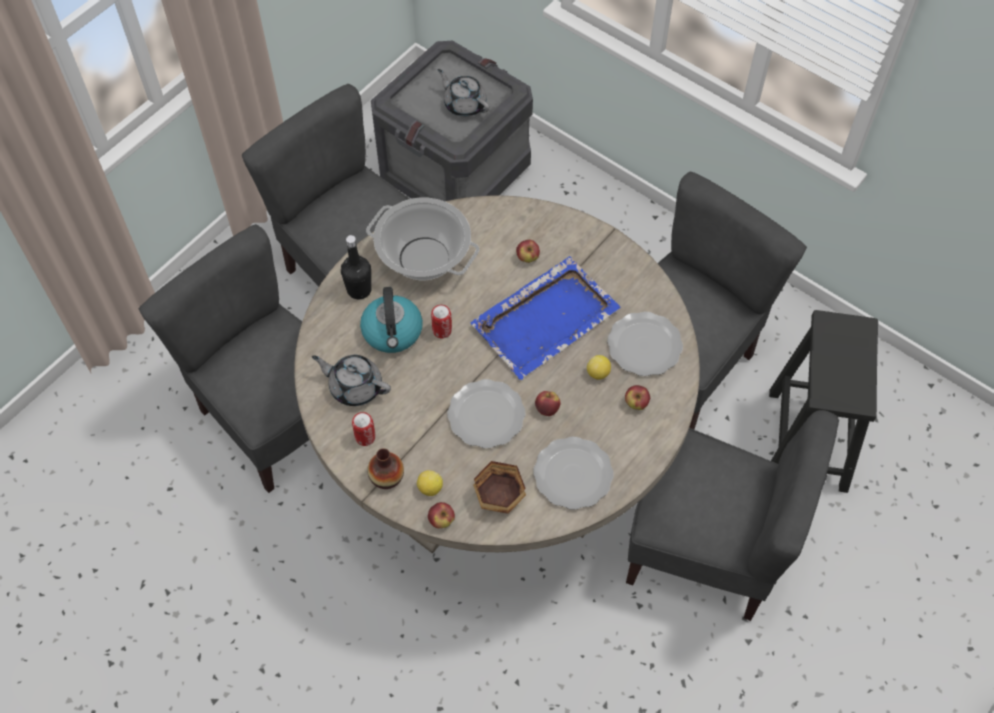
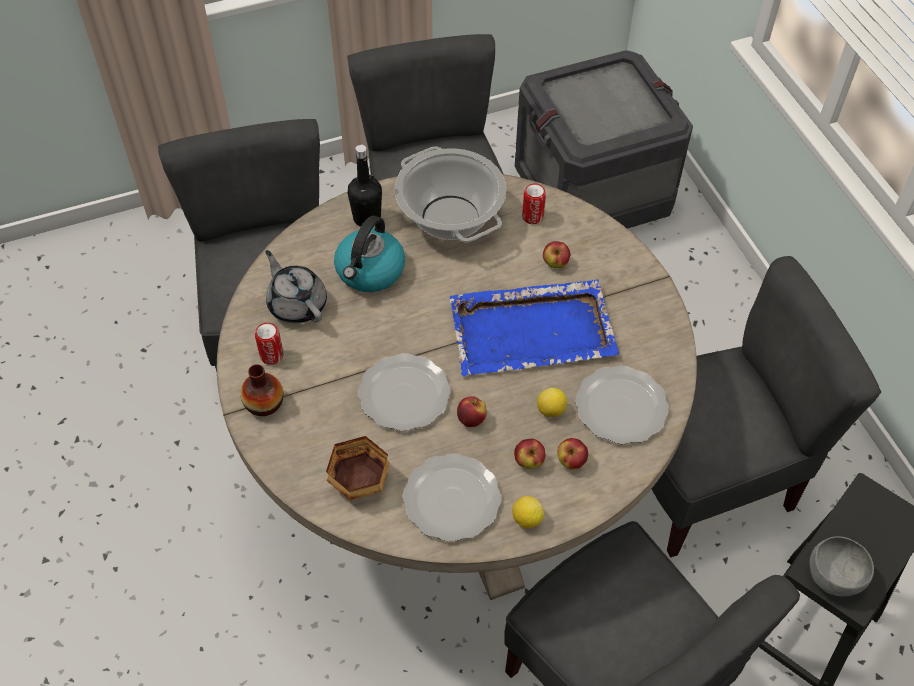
camera: 30 degrees right, 5 degrees down
lemon [417,470,443,496] -> lemon moved to [512,496,544,528]
apple [428,502,455,528] -> apple moved to [514,439,545,469]
can [431,305,452,338] -> can moved to [522,183,546,224]
grey teapot [438,69,490,117] -> none
none -> grey bowl [810,536,874,596]

